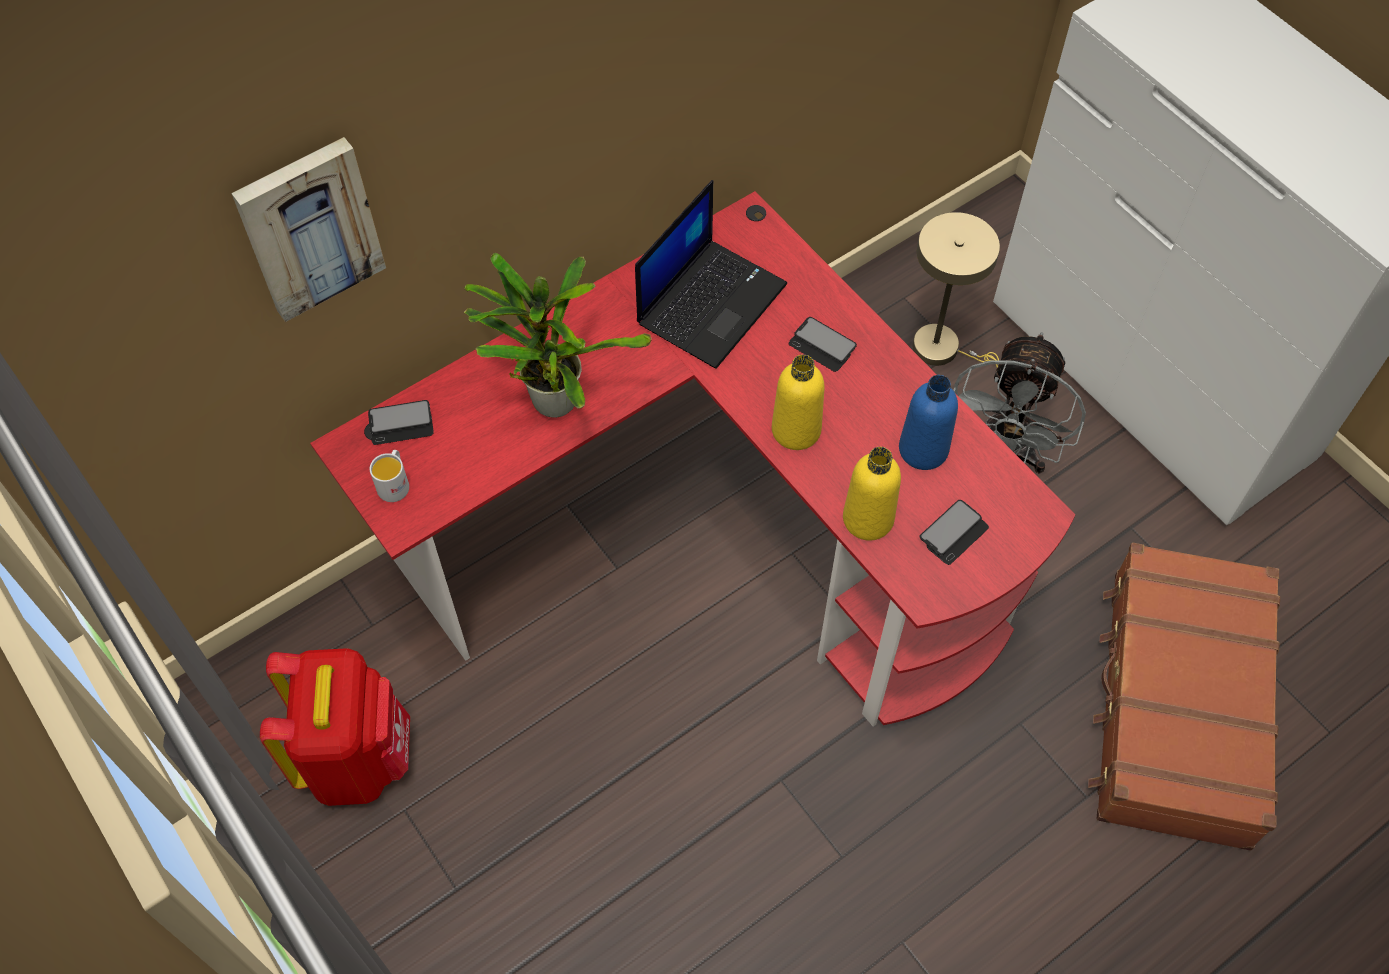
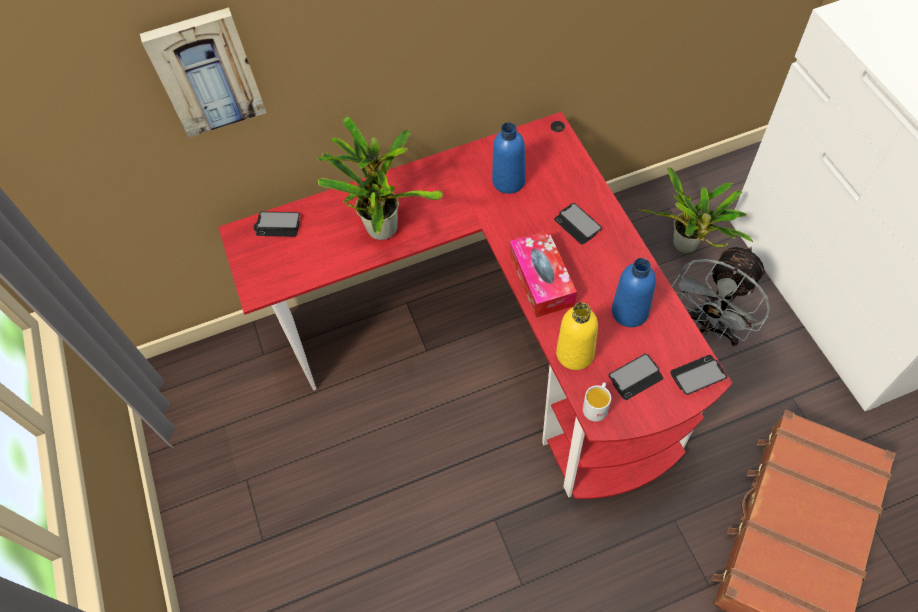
camera: 20 degrees right, 0 degrees up
red backpack [260,648,410,806] -> none
white mug [370,450,409,502] -> white mug moved to [583,382,611,422]
laptop [635,180,787,369] -> blue bottle [492,122,526,194]
yellow bottle [772,355,824,450] -> tissue box [510,230,577,318]
beige table lamp [912,212,1001,367] -> potted plant [639,167,753,253]
none -> phone [670,355,727,395]

